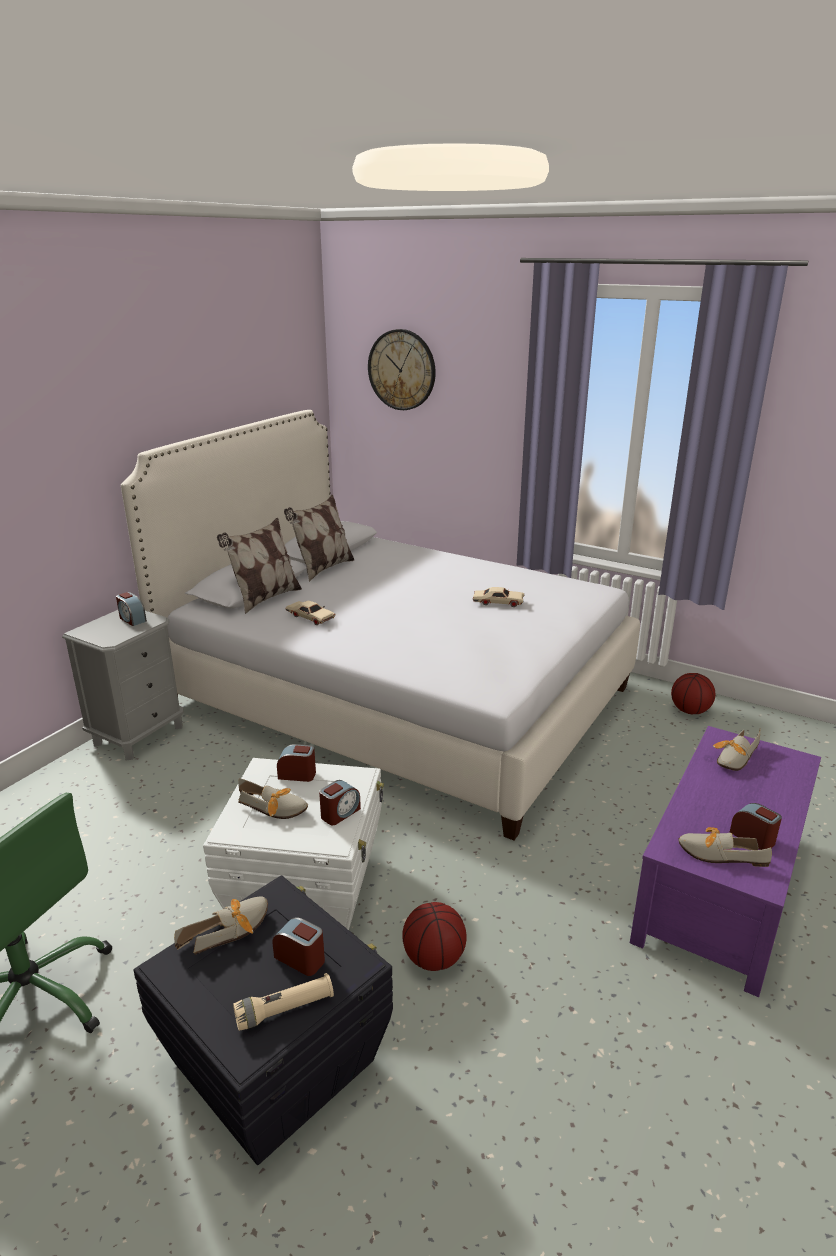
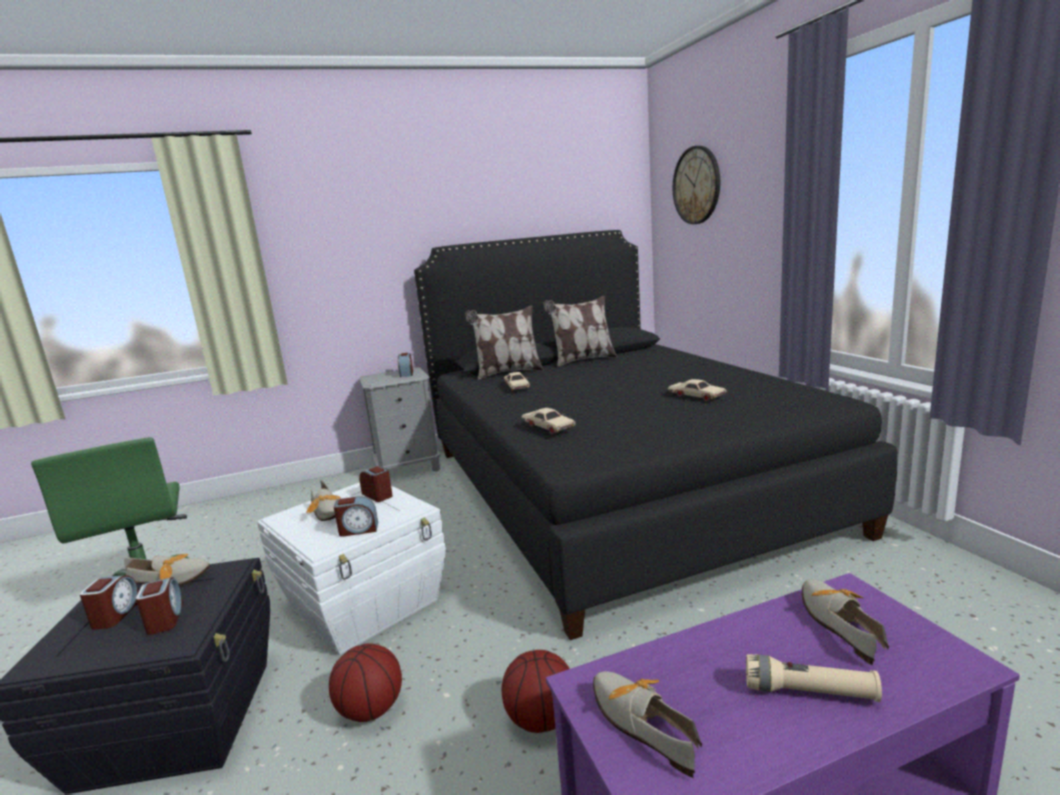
camera: 40 degrees right, 10 degrees down
white bed [121,410,640,840] -> black bed [414,230,898,640]
beige flashlight [233,973,334,1031] -> beige flashlight moved to [746,654,882,702]
basketball [671,673,715,714] -> basketball moved to [502,650,570,733]
shoe [713,728,761,771] -> shoe turned 90 degrees clockwise [802,579,889,666]
alarm clock [730,803,782,850] -> alarm clock moved to [80,575,139,629]
none -> beige toy car [521,408,576,435]

